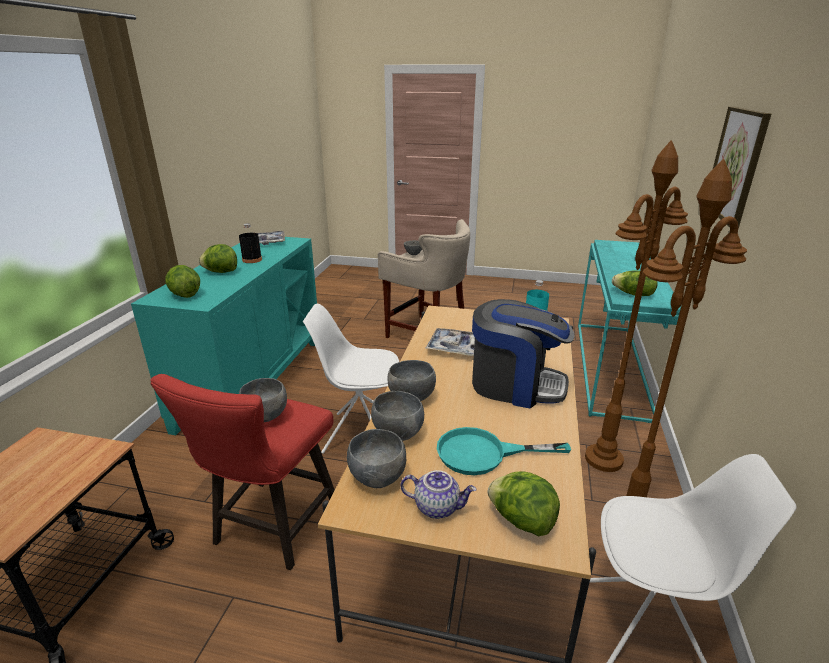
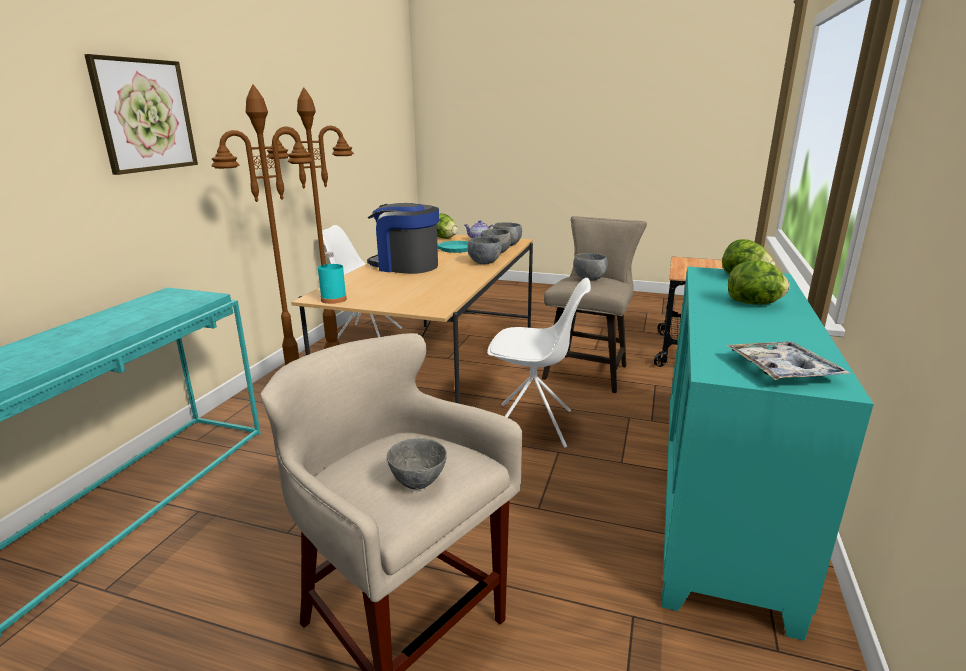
camera: 175 degrees left, 5 degrees down
red stool [150,374,335,570] -> beige stool [542,216,647,393]
black bottle [239,223,262,263] -> none
tray [425,328,475,356] -> none
lettuce [612,271,658,296] -> none

